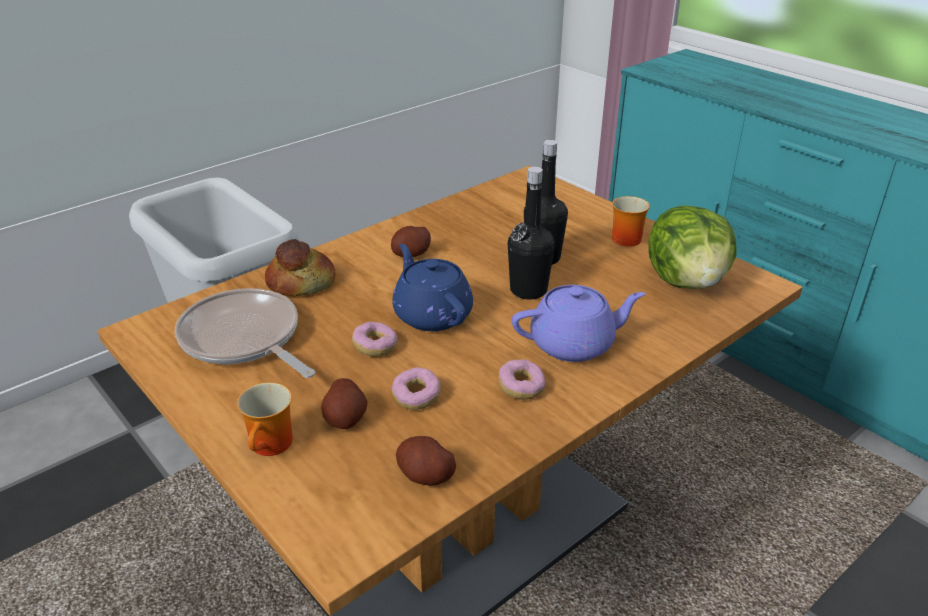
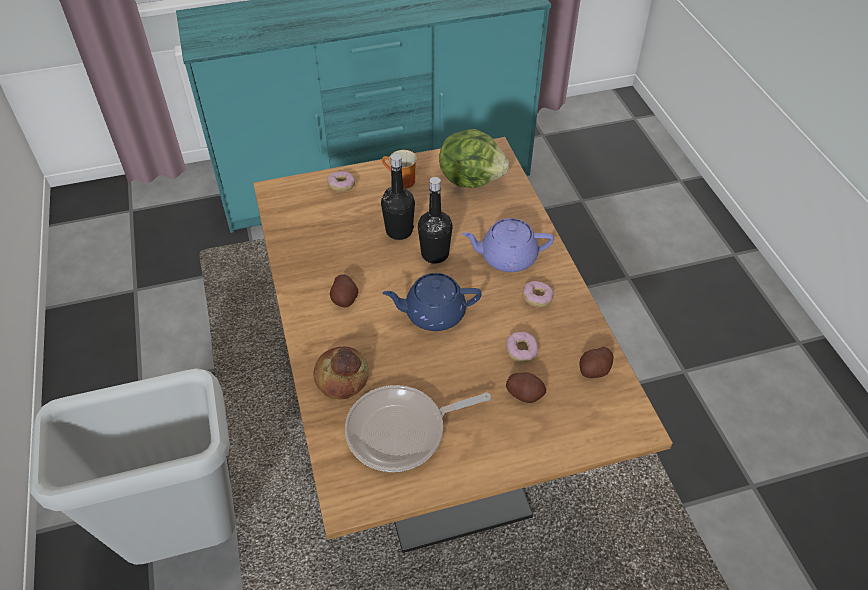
camera: 65 degrees left, 15 degrees up
mug [237,382,293,456] -> none
donut [352,322,398,357] -> donut moved to [327,171,355,192]
purple teapot [512,285,645,362] -> purple teapot turned 105 degrees counterclockwise [462,218,554,272]

